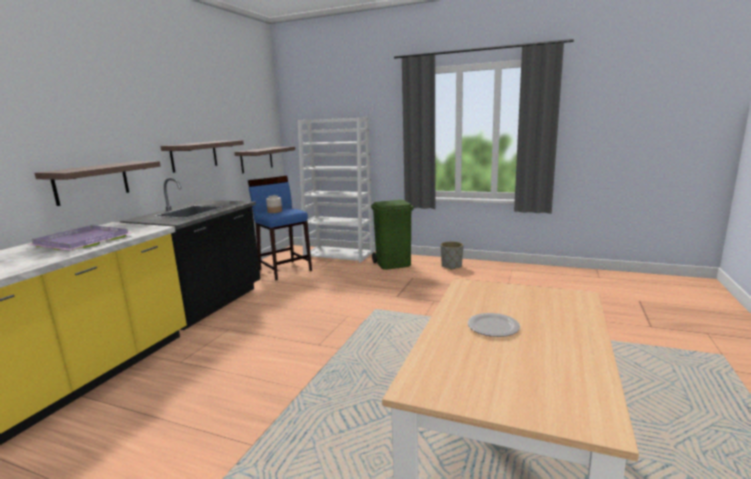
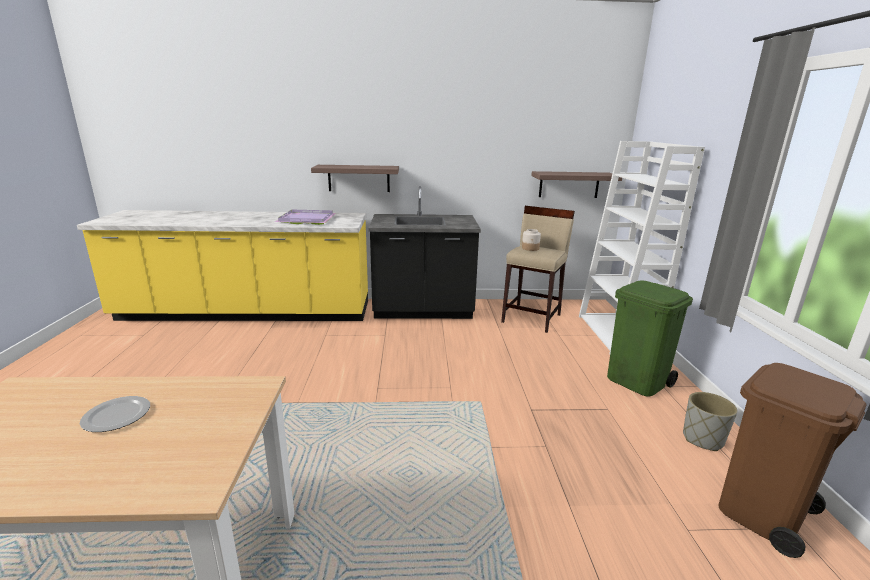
camera: 65 degrees right, 5 degrees up
shelf [161,140,244,173] -> none
blue stool [248,176,312,280] -> beige stool [501,206,575,333]
none -> brown trash can [718,363,867,558]

